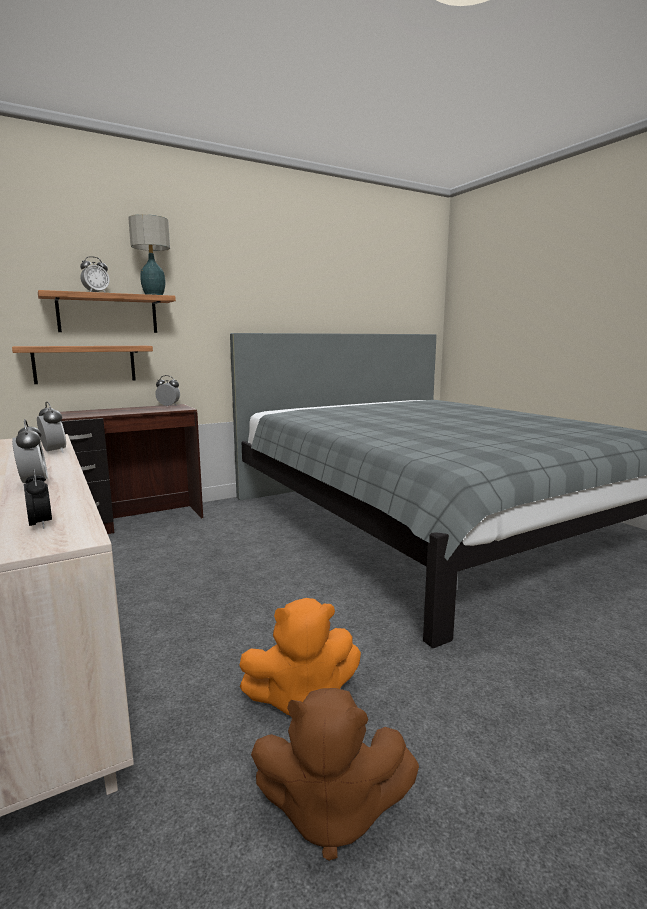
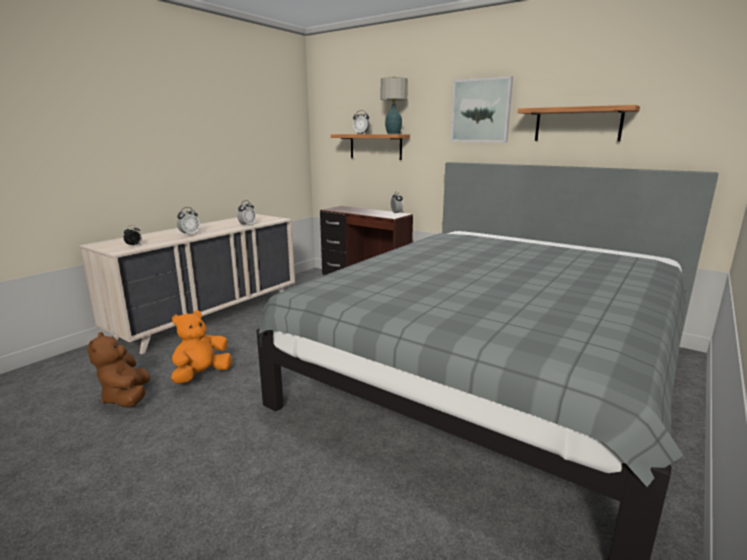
camera: 65 degrees right, 5 degrees up
shelf [12,346,153,384] -> shelf moved to [518,105,640,141]
orange plush toy [239,598,361,715] -> orange plush toy turned 75 degrees clockwise [171,310,232,384]
none -> picture [450,76,513,142]

